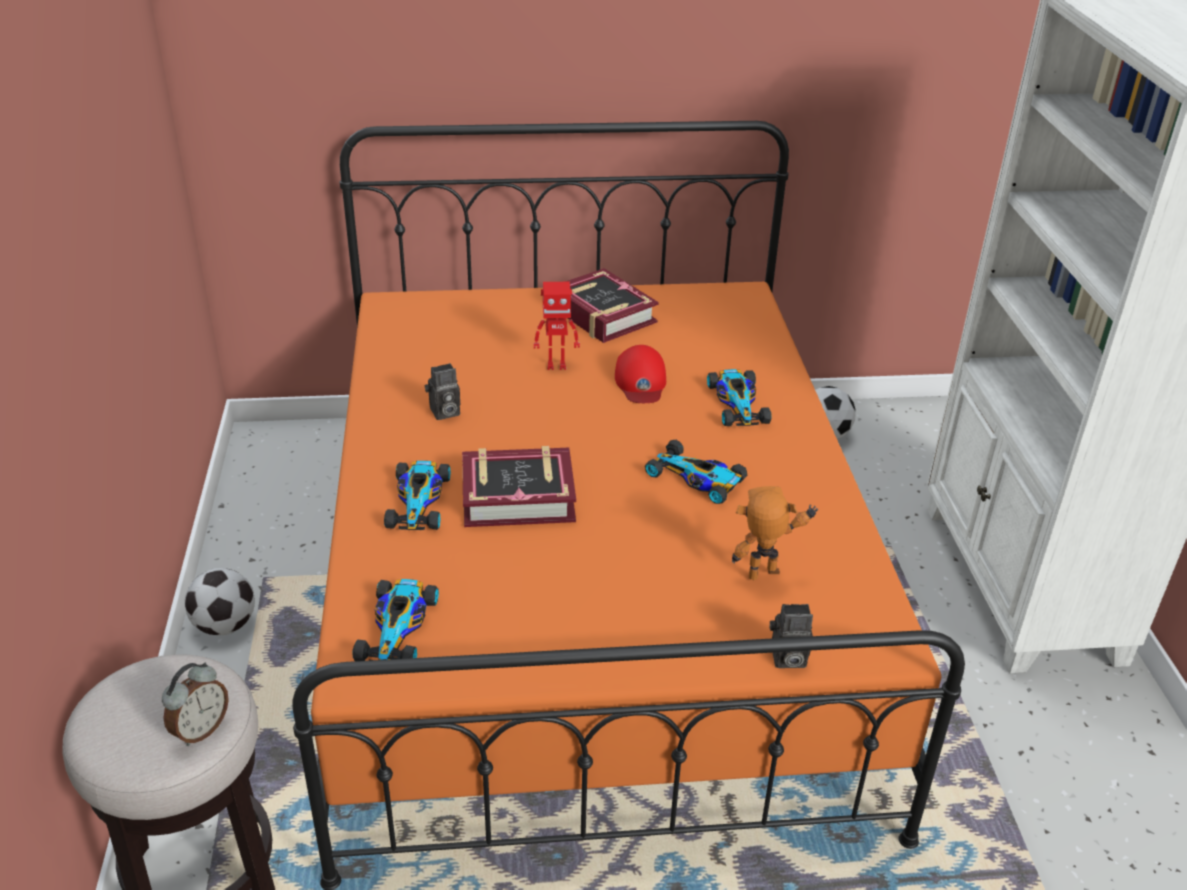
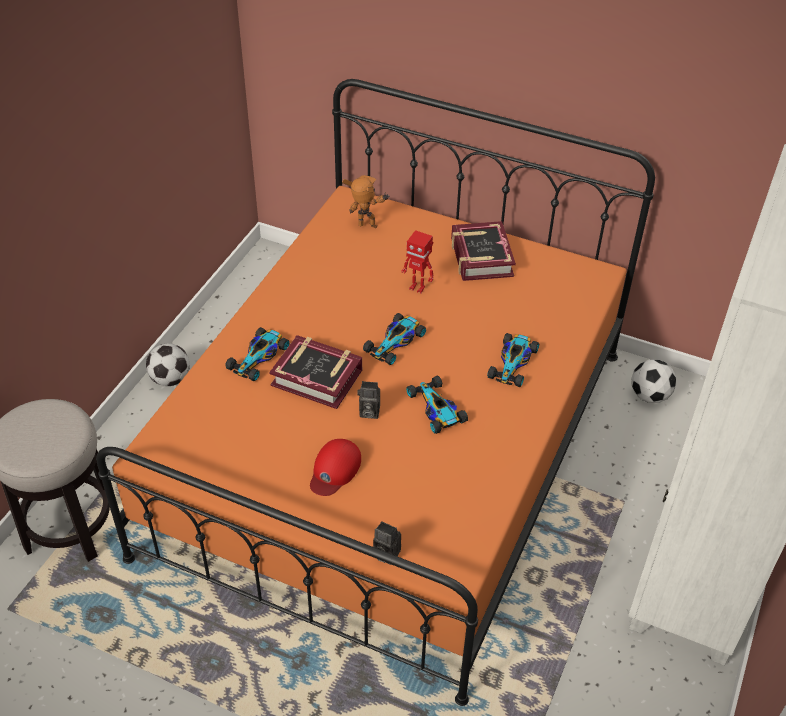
camera: 30 degrees right, 10 degrees up
alarm clock [162,663,229,746] -> none
toy car [352,579,439,661] -> toy car moved to [363,313,426,365]
camera [425,363,460,420] -> camera moved to [357,381,380,419]
red cap [615,345,666,403] -> red cap moved to [310,439,361,496]
toy robot [732,486,818,580] -> toy robot moved to [342,175,390,228]

